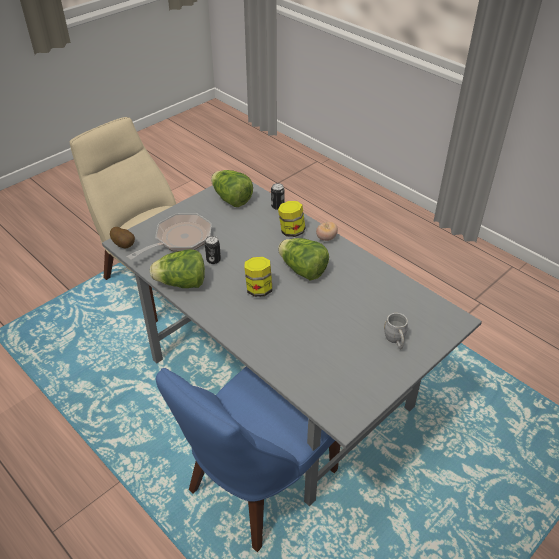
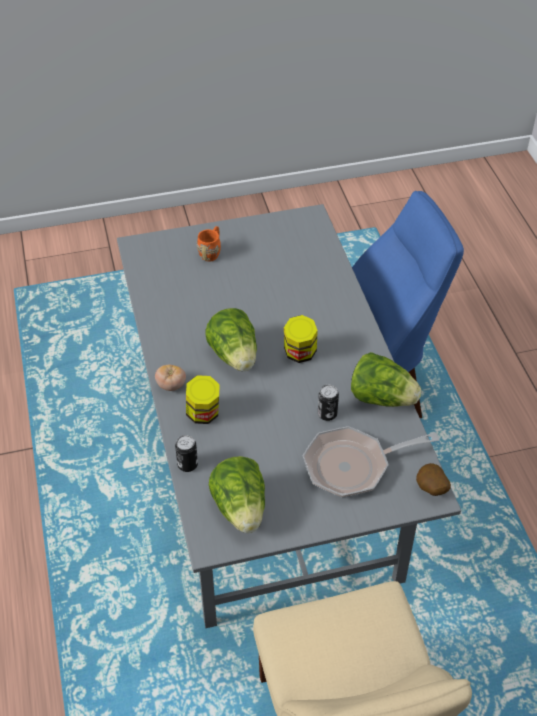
camera: 150 degrees left, 5 degrees up
grey mug [384,313,408,349] -> orange mug [197,226,221,262]

